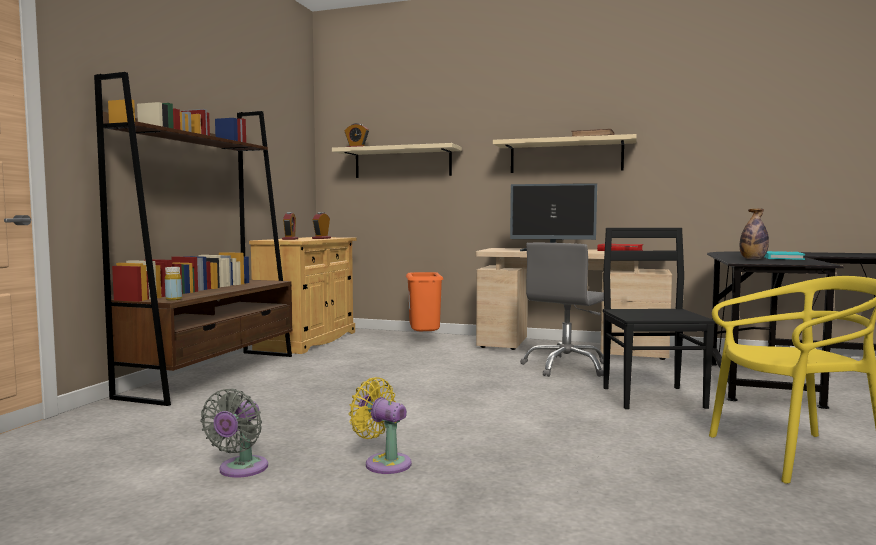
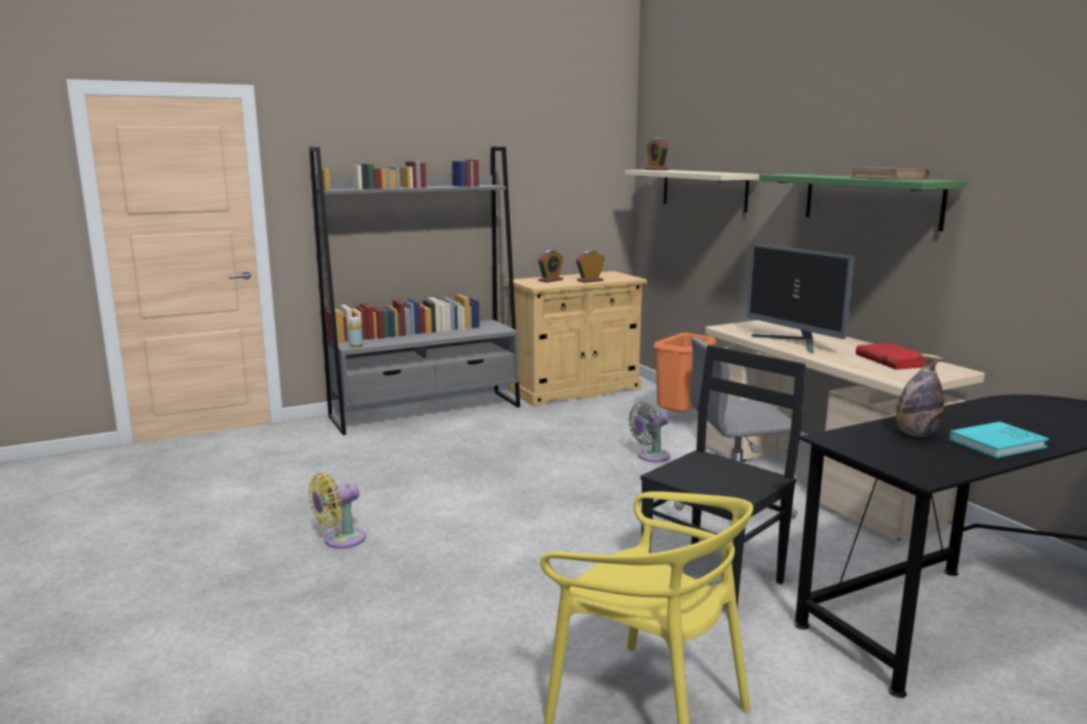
camera: 45 degrees right, 10 degrees up
brown bookcase [94,72,293,406] -> grey bookcase [309,146,520,435]
grey fan [200,389,268,478] -> grey fan moved to [628,402,670,462]
yellow fan [349,377,412,474] -> yellow fan turned 120 degrees counterclockwise [308,473,366,549]
beige shelf [493,134,637,173] -> green shelf [760,174,966,231]

